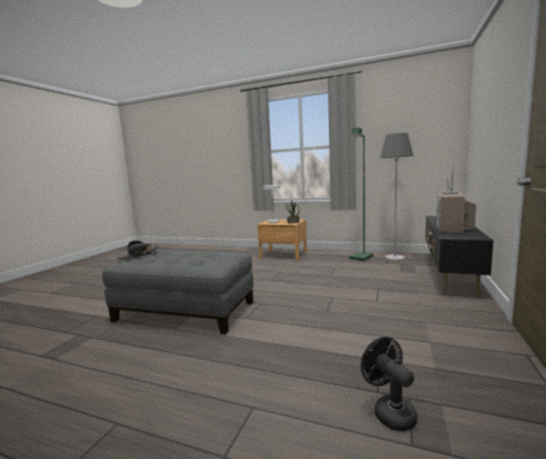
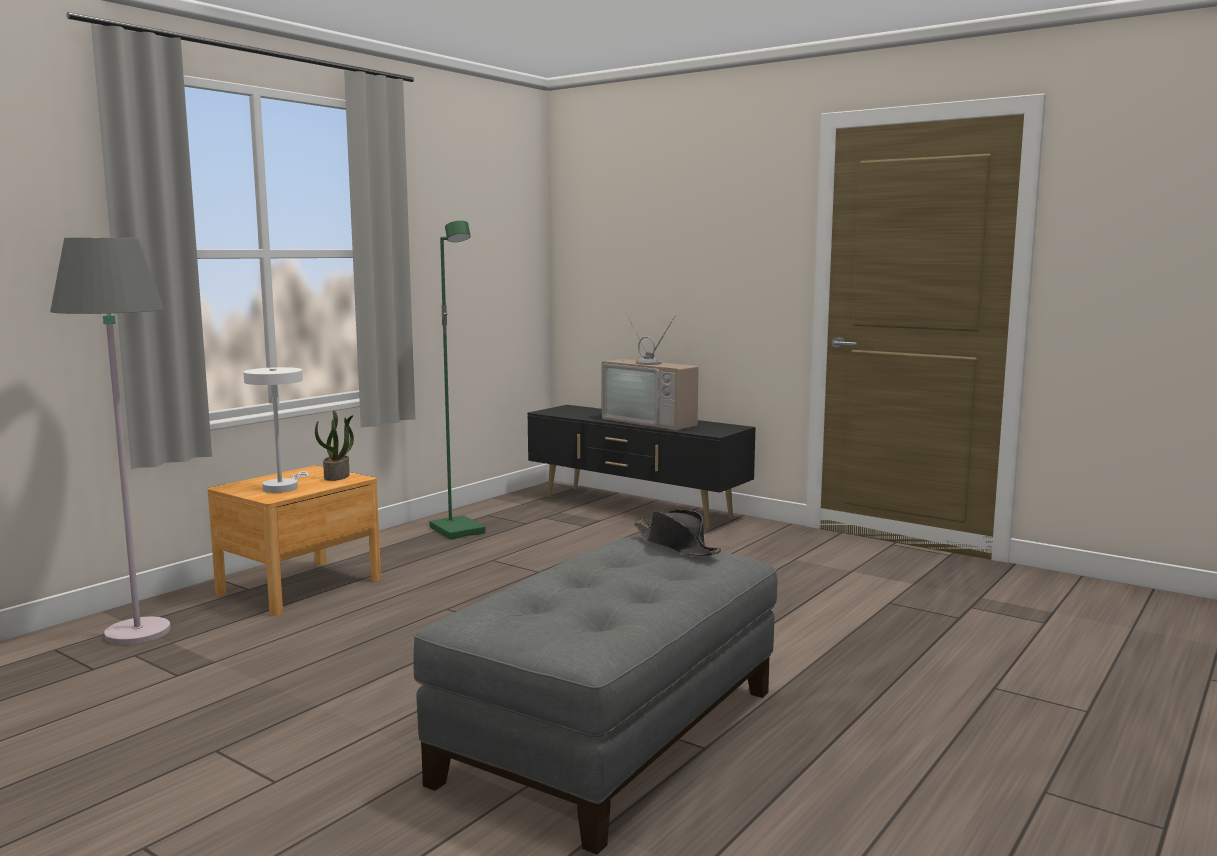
camera: 75 degrees left, 0 degrees up
black hat [117,241,159,259] -> black hat moved to [634,509,722,556]
black fan [361,337,418,431] -> none
grey floor lamp [380,133,413,261] -> grey floor lamp moved to [50,237,171,645]

